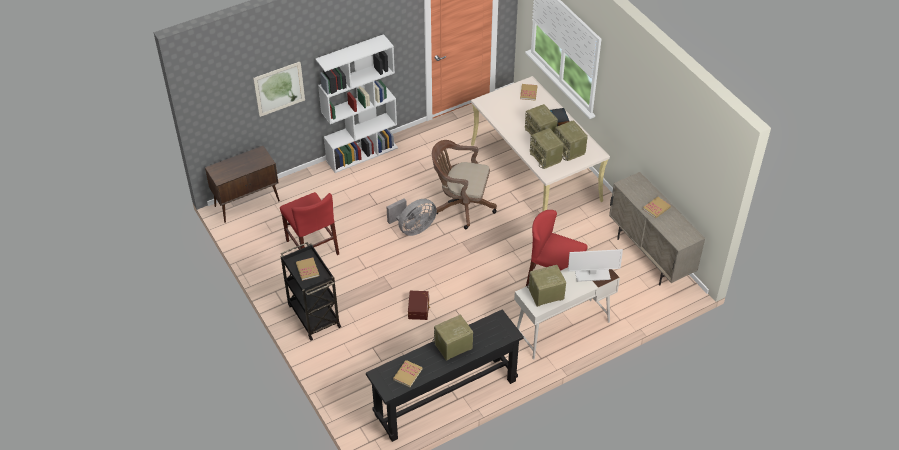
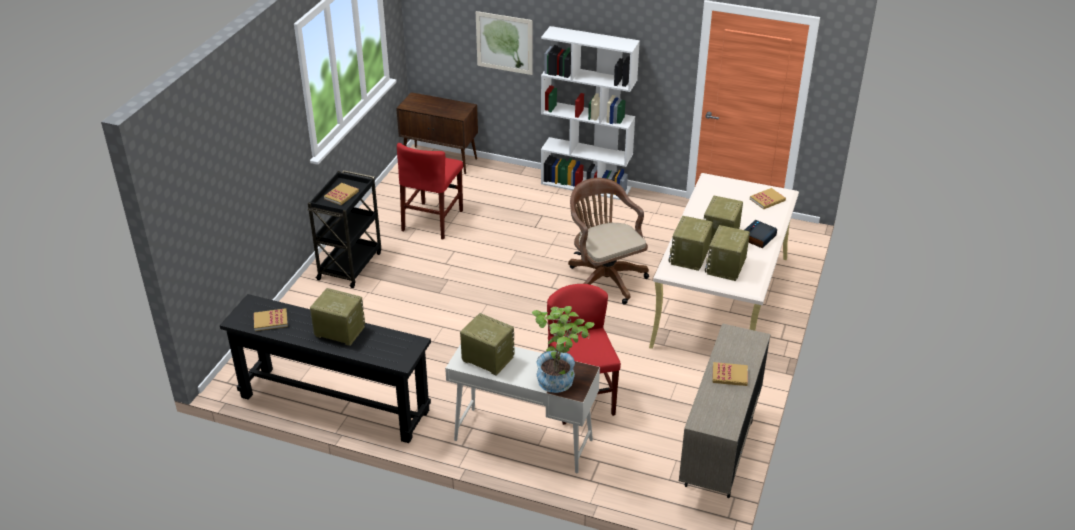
camera: 50 degrees right, 10 degrees down
grey fan [387,198,437,236] -> none
brown storage box [408,291,430,320] -> none
monitor [568,249,623,282] -> potted plant [532,306,594,393]

